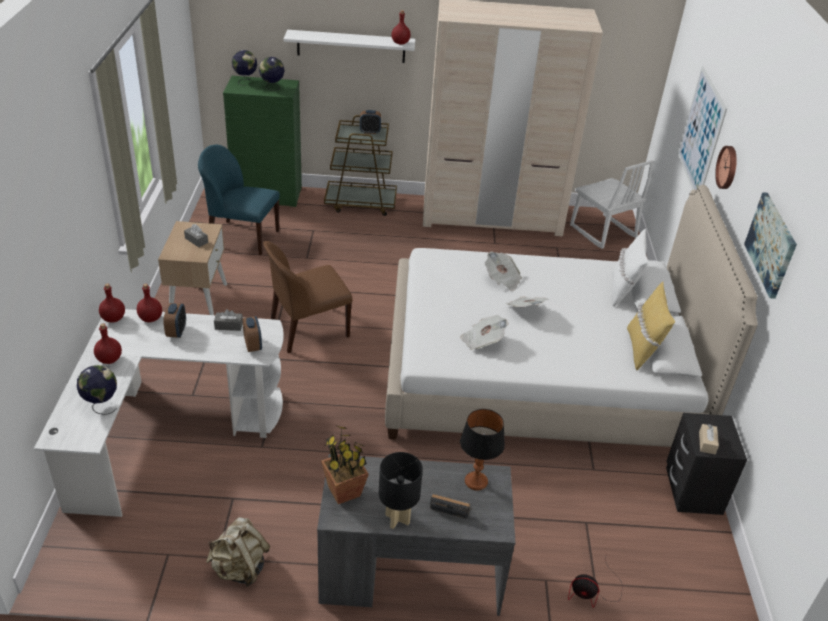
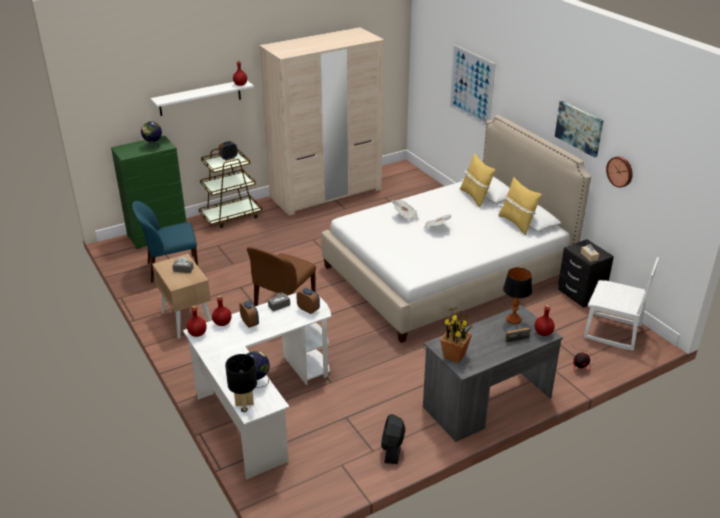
camera: 30 degrees left, 5 degrees down
red bottle [94,323,122,364] -> red bottle moved to [535,305,555,336]
beige backpack [206,517,270,587] -> black fan [381,414,406,464]
globe [232,50,257,86] -> none
black table lamp [379,452,423,529] -> black table lamp moved to [225,354,257,411]
newspaper [460,315,509,350] -> none
white chair [570,160,654,249] -> white chair moved to [584,257,659,350]
white pillow [612,229,648,307] -> yellow pillow [460,153,495,208]
wall clock [715,146,737,189] -> wall clock moved to [606,156,633,188]

